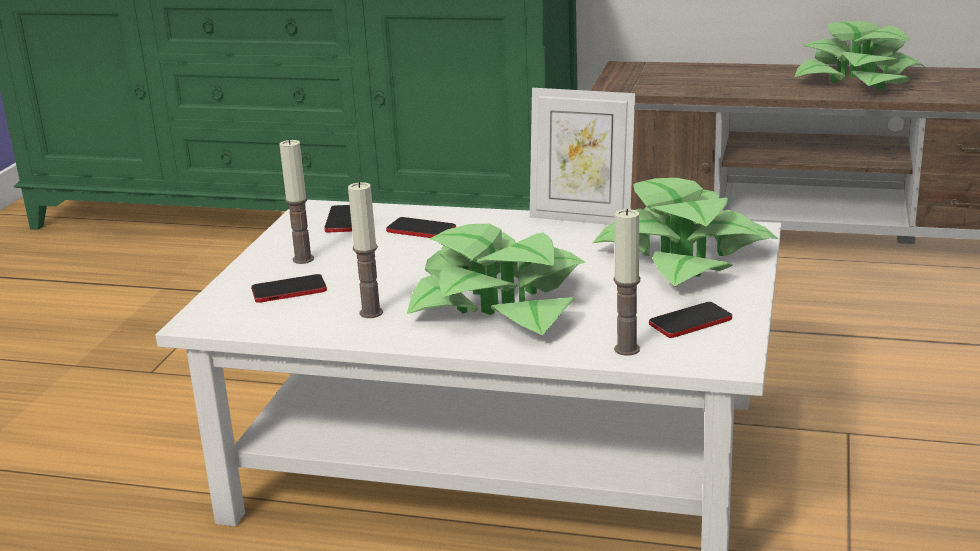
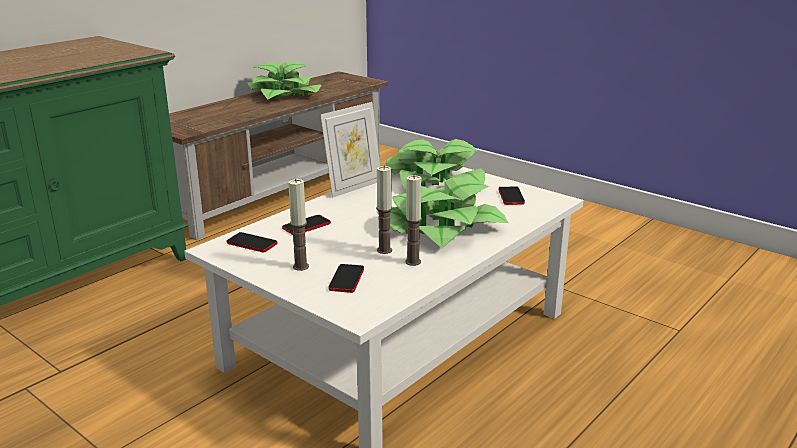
camera: 65 degrees left, 0 degrees up
candle [613,209,640,356] -> candle moved to [376,165,392,254]

